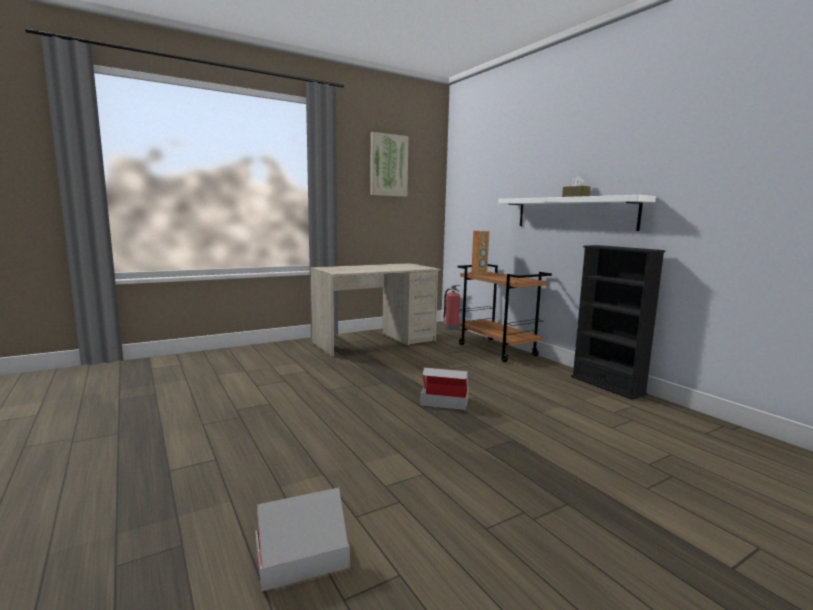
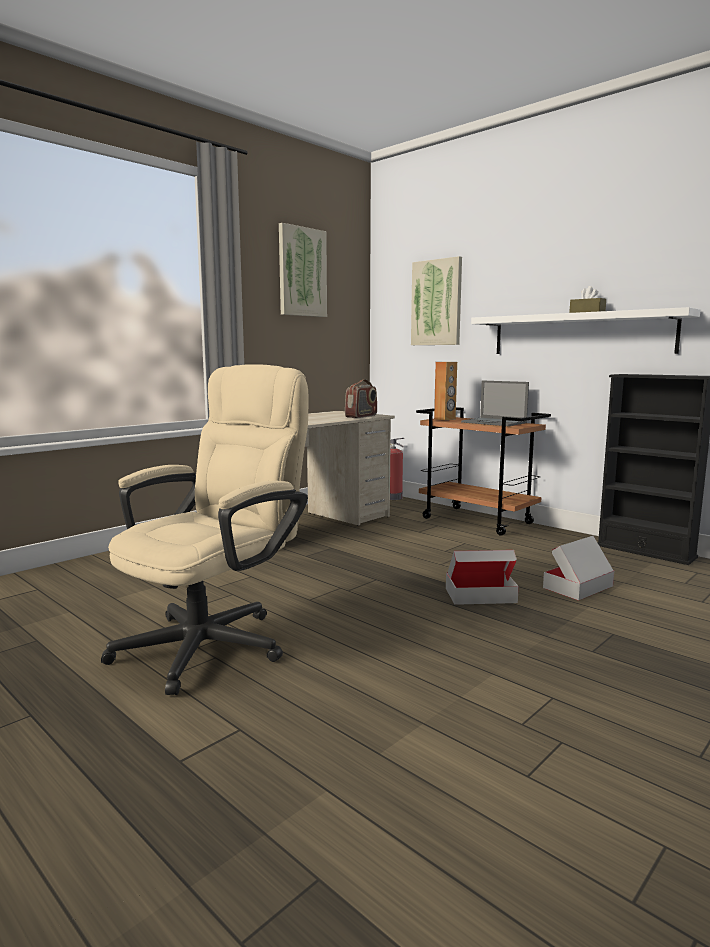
camera: 15 degrees left, 0 degrees up
cardboard box [255,488,350,592] -> cardboard box moved to [543,536,614,601]
none -> beige office chair [101,364,309,695]
none -> radio [345,379,377,418]
none -> picture [411,256,462,345]
none -> laptop [461,381,529,426]

